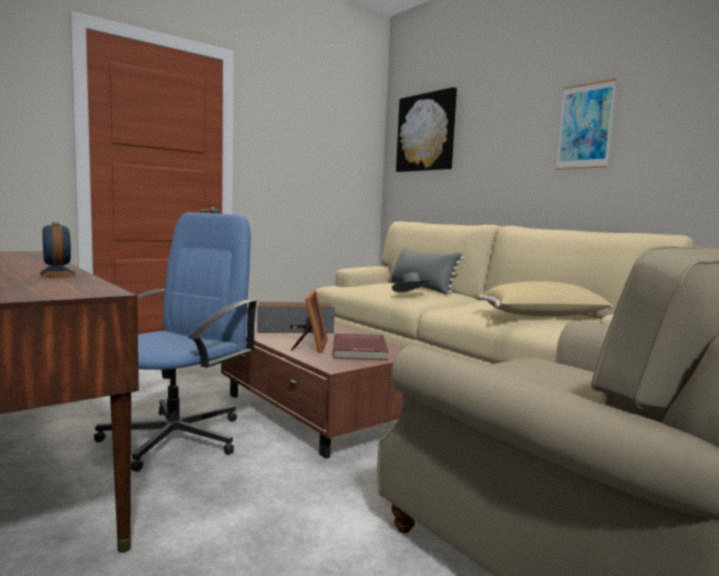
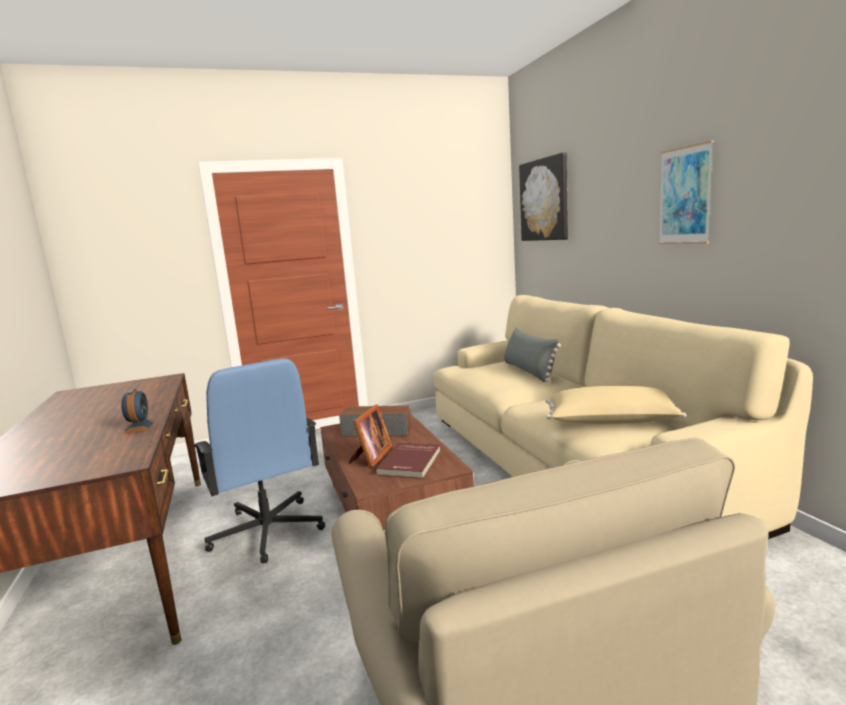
camera: 20 degrees right, 5 degrees up
blue office chair [94,213,258,472] -> blue office chair turned 105 degrees clockwise [194,358,325,563]
grey hat [392,272,430,293] -> none

